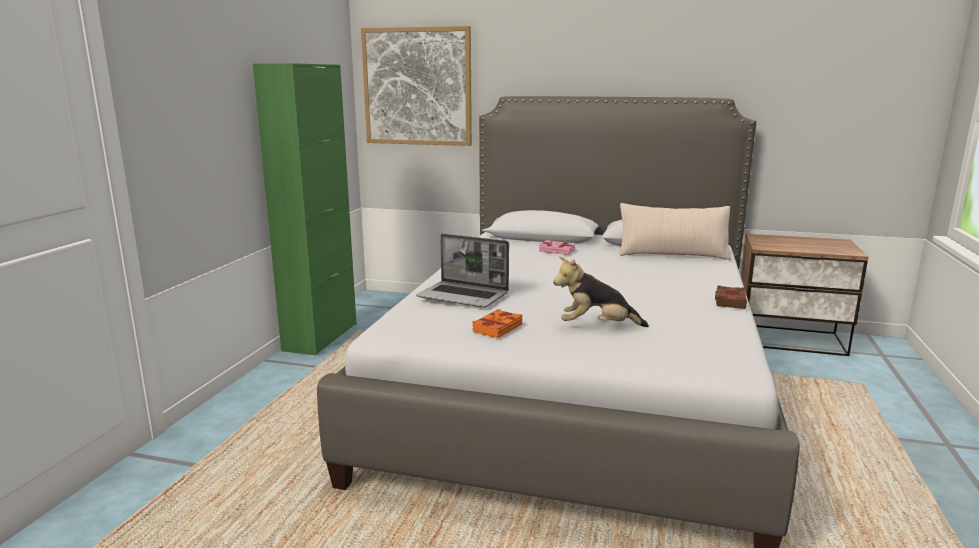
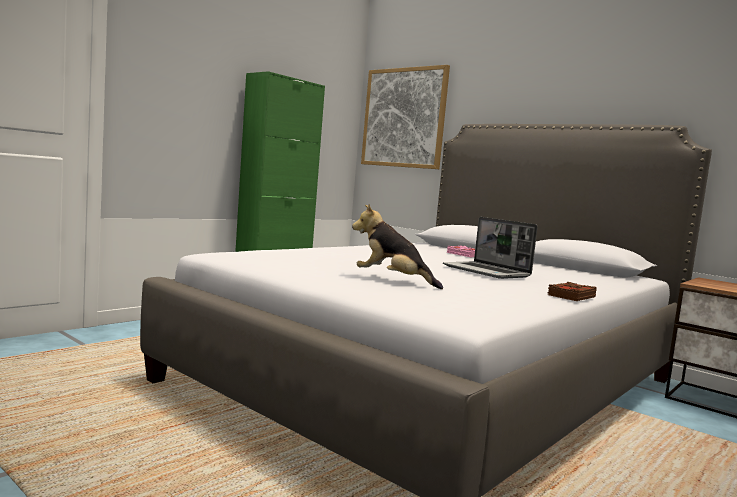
camera: 25 degrees right, 10 degrees down
laptop [416,234,509,308] -> laptop moved to [443,217,538,279]
orange book [472,309,522,338] -> none
beige pillow [619,203,731,260] -> none

